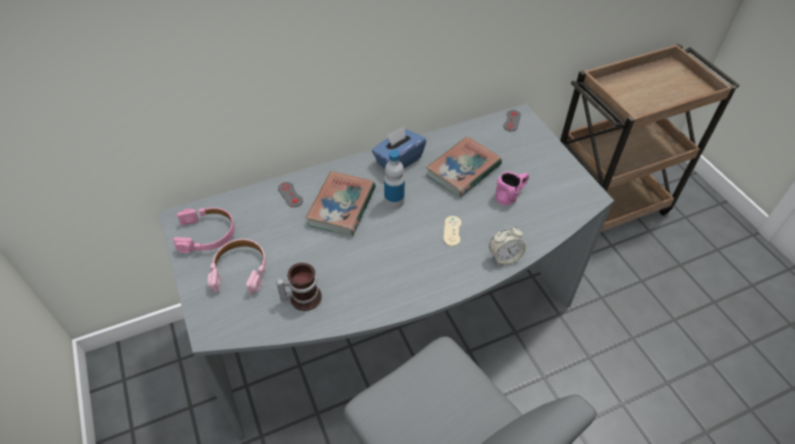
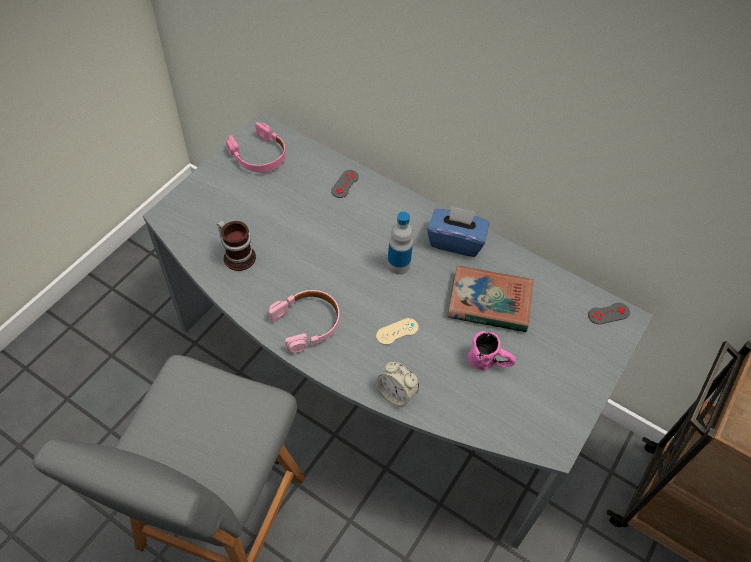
camera: 55 degrees right, 5 degrees up
pink headphones [208,239,266,295] -> pink headphones moved to [269,290,339,353]
book [306,171,376,236] -> none

